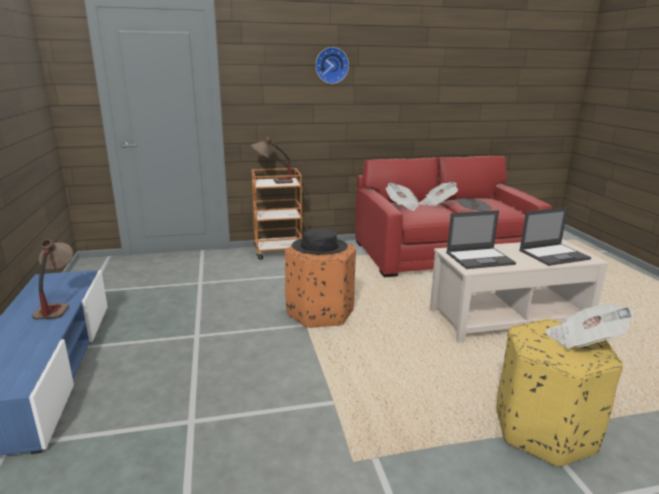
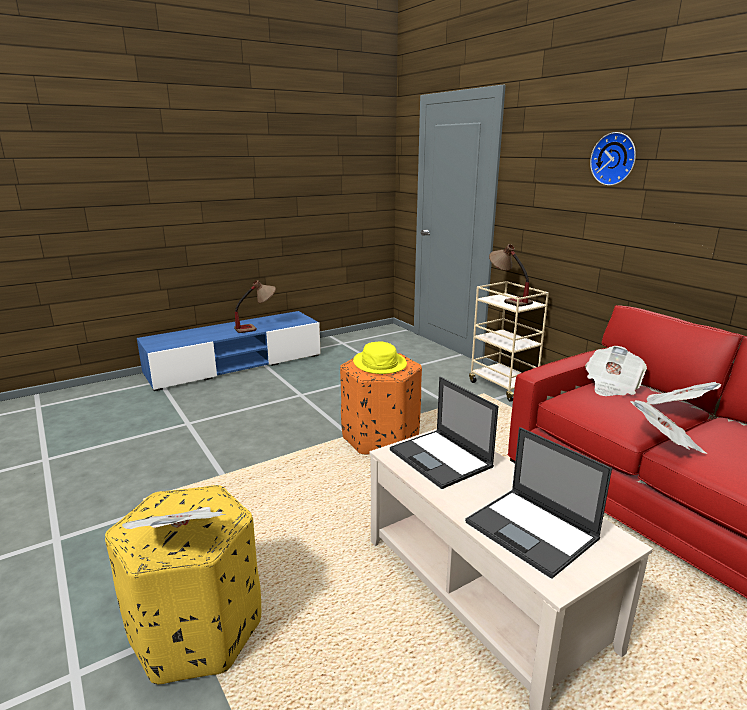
camera: 70 degrees right, 0 degrees up
orange cart [252,168,302,260] -> beige cart [469,281,549,402]
black hat [292,229,348,254] -> yellow hat [353,341,407,374]

